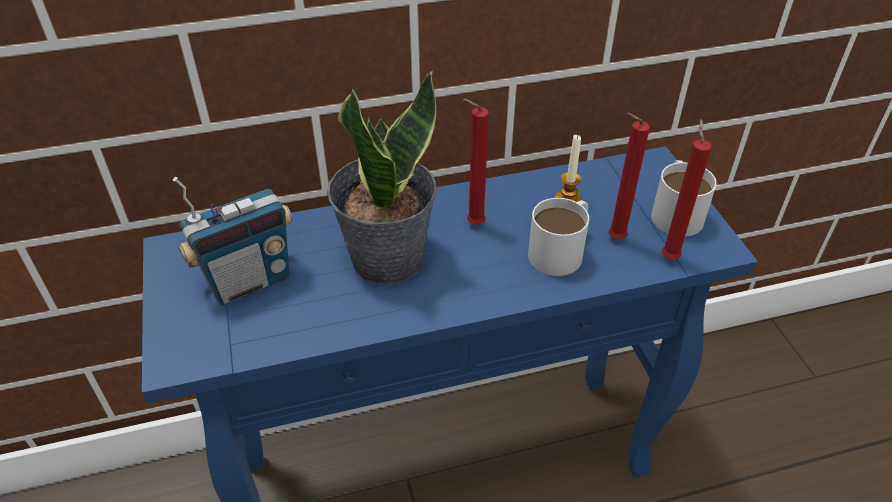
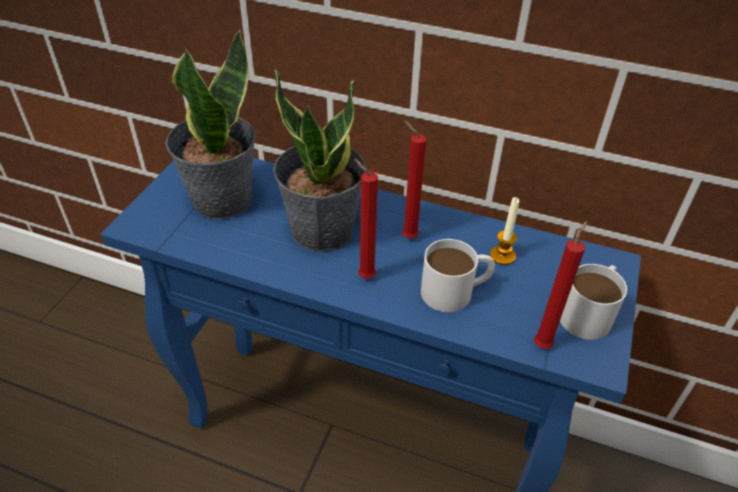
camera: 35 degrees right, 0 degrees up
radio [173,177,293,305] -> potted plant [165,29,256,219]
red candle [609,113,650,239] -> red candle moved to [354,158,378,279]

